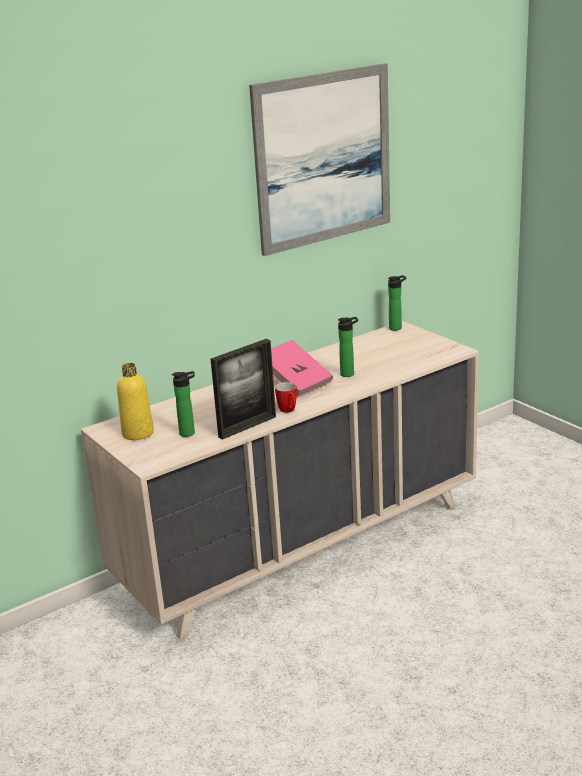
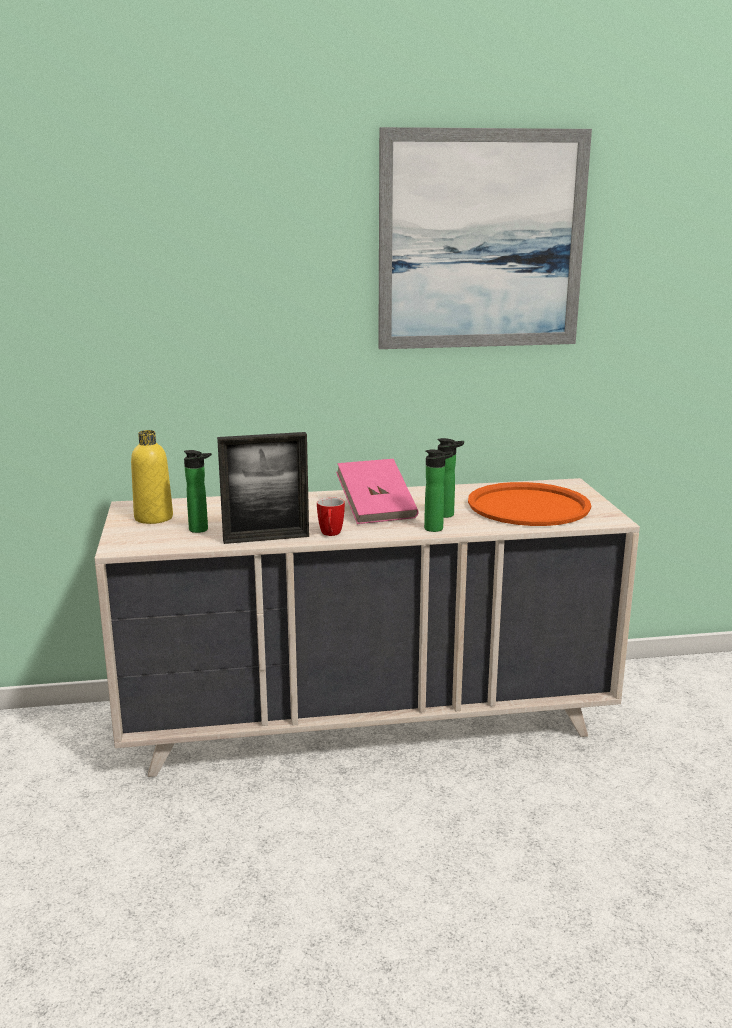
camera: 25 degrees right, 5 degrees down
bottle [388,275,406,331] -> bottle moved to [424,449,453,532]
none -> orange tray [468,482,591,526]

